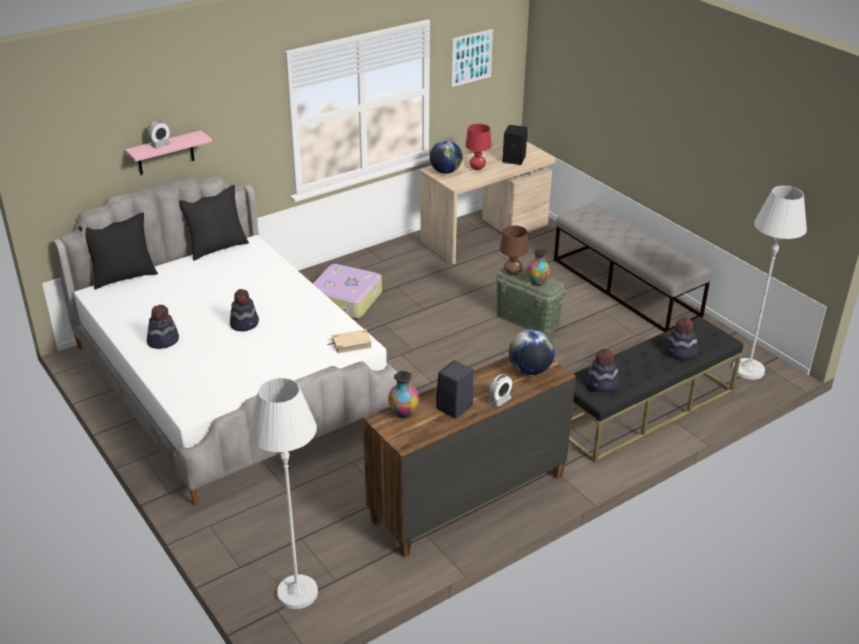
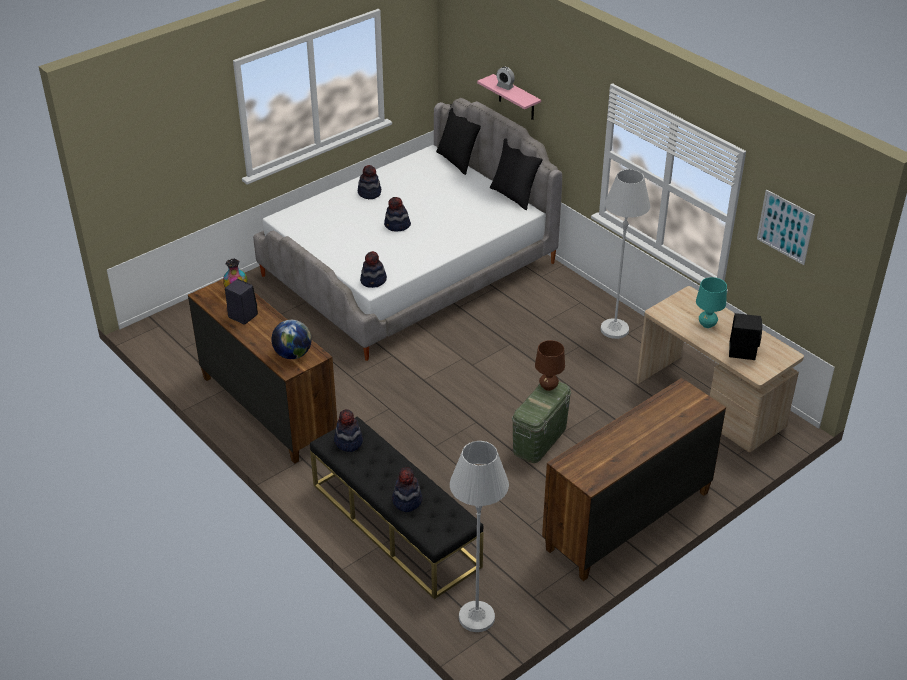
camera: 85 degrees right, 5 degrees up
white floor lamp [248,377,318,609] -> white floor lamp moved to [600,169,650,339]
suitcase [313,264,382,319] -> none
beige book [327,329,372,354] -> hat [360,251,387,288]
globe [430,140,462,174] -> none
red table lamp [466,124,491,170] -> turquoise table lamp [696,277,727,328]
alarm clock [488,374,512,407] -> none
vase [527,249,550,286] -> none
grey bench [554,203,712,332] -> brown dresser [542,378,726,581]

